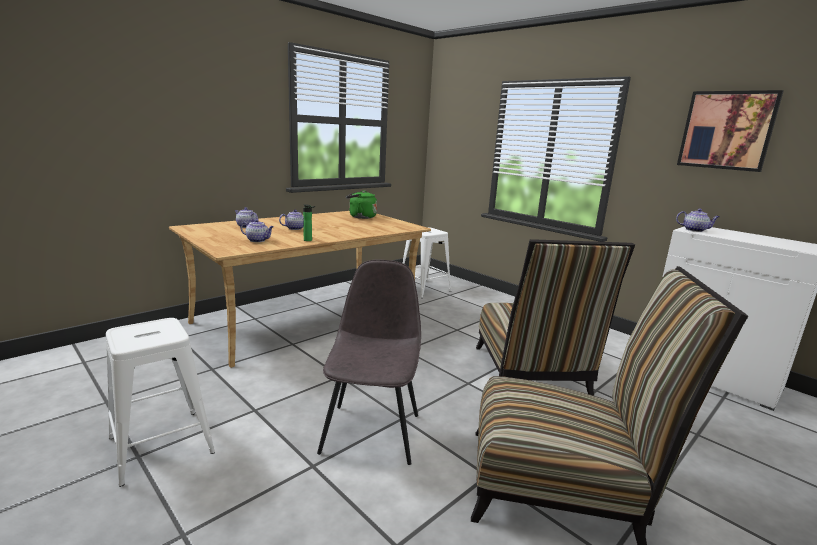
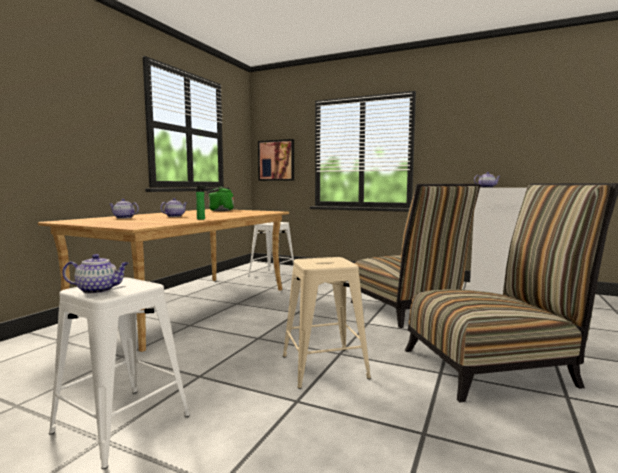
camera: 20 degrees left, 10 degrees down
teapot [240,219,274,242] -> teapot moved to [62,254,129,294]
grey chair [317,260,421,465] -> beige stool [283,257,371,389]
picture [677,90,783,172] -> picture moved to [258,139,294,181]

